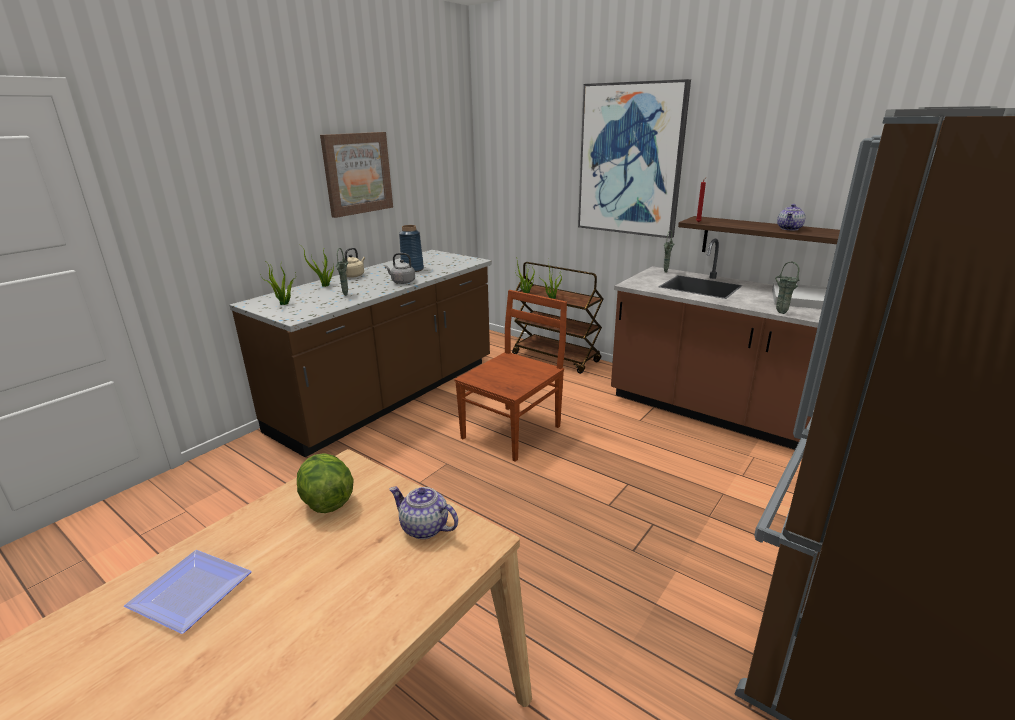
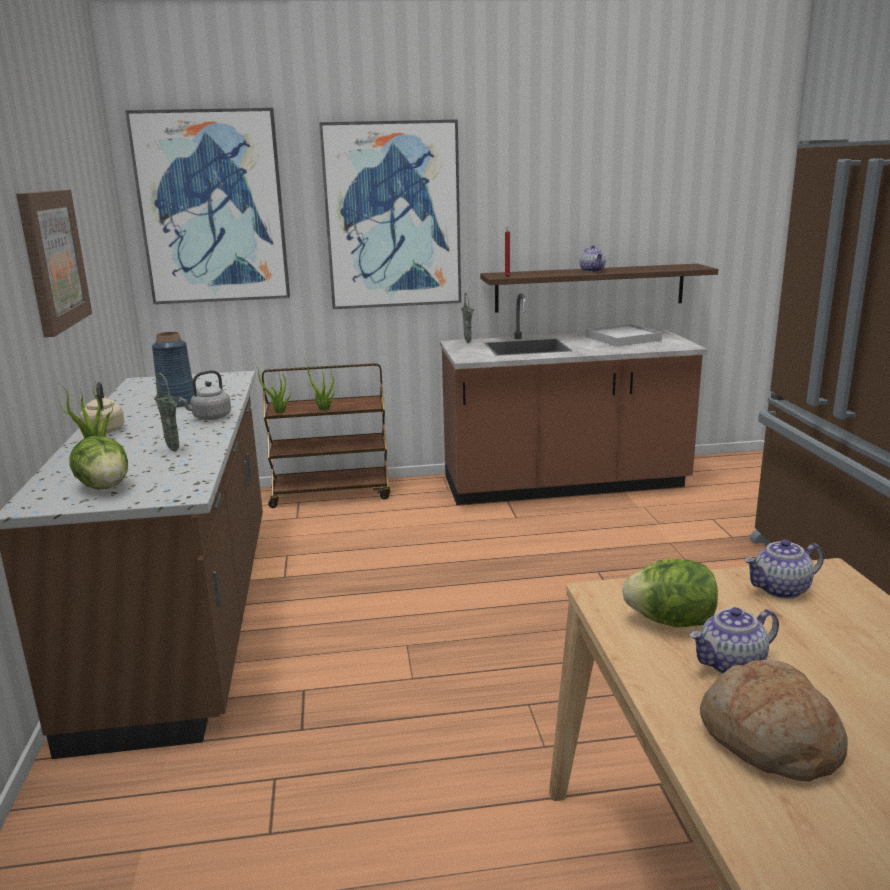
camera: 45 degrees left, 5 degrees down
plate [124,550,251,634] -> bread [700,660,848,782]
potted plant [260,263,296,305] -> lettuce [69,436,128,489]
brown chair [454,290,567,462] -> none
green vase [775,262,800,314] -> none
none -> picture [125,108,290,304]
none -> teapot [689,607,779,674]

